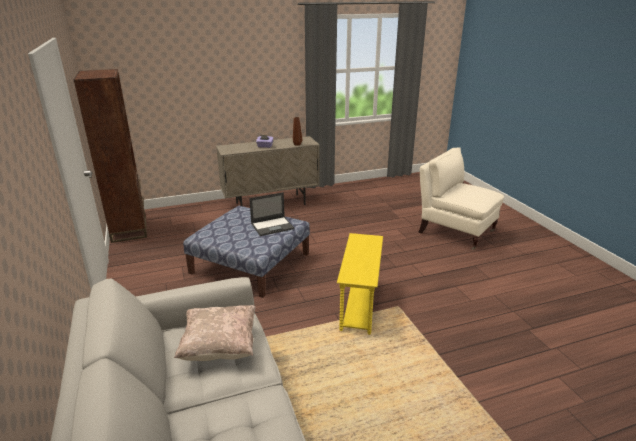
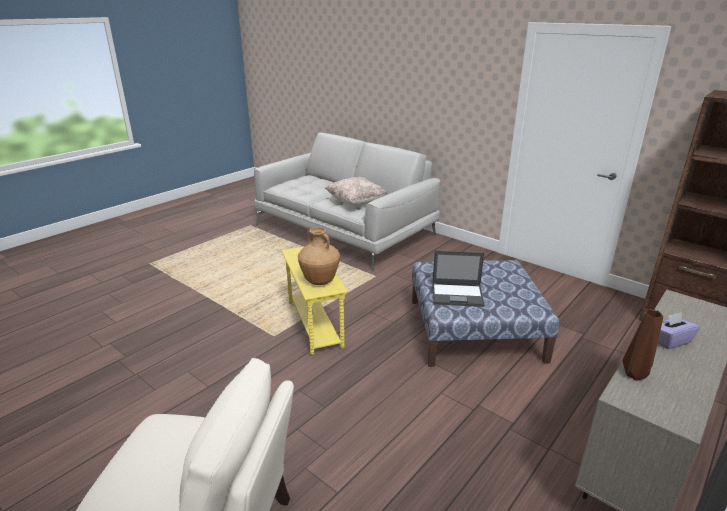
camera: 150 degrees right, 0 degrees up
laptop [249,192,294,236] -> laptop turned 120 degrees counterclockwise [432,251,485,307]
none -> brown vase [298,227,340,285]

